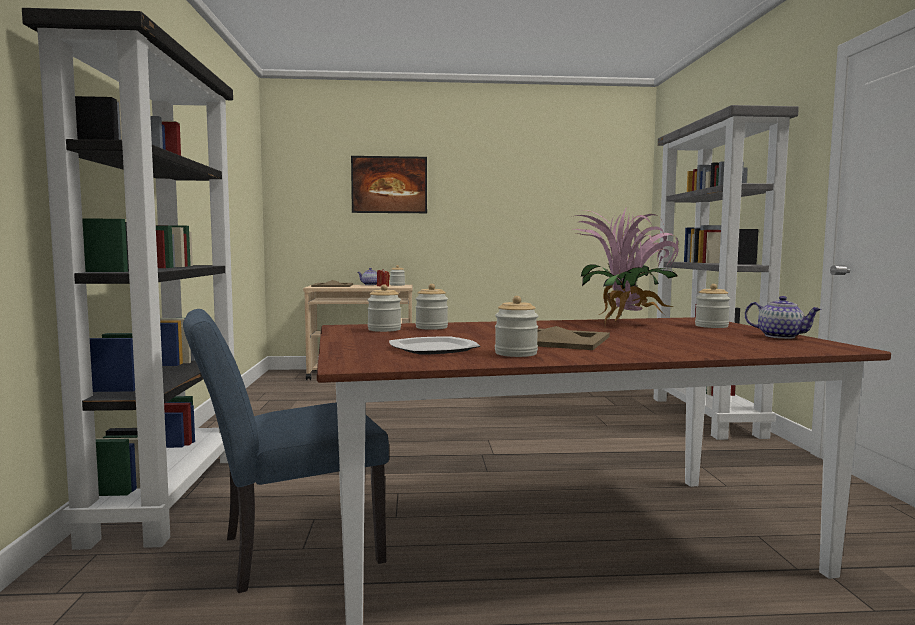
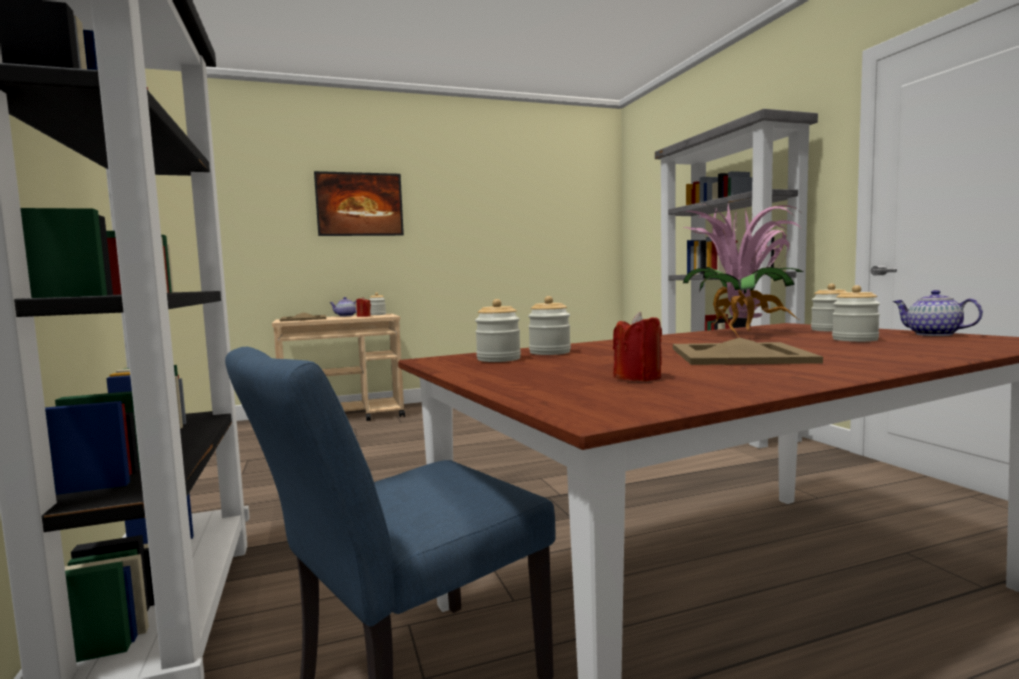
camera: 15 degrees left, 0 degrees up
plate [389,336,481,355] -> red candle [613,312,662,381]
jar [495,296,538,357] -> jar moved to [832,285,880,342]
teapot [745,296,822,339] -> teapot turned 150 degrees counterclockwise [892,290,983,336]

